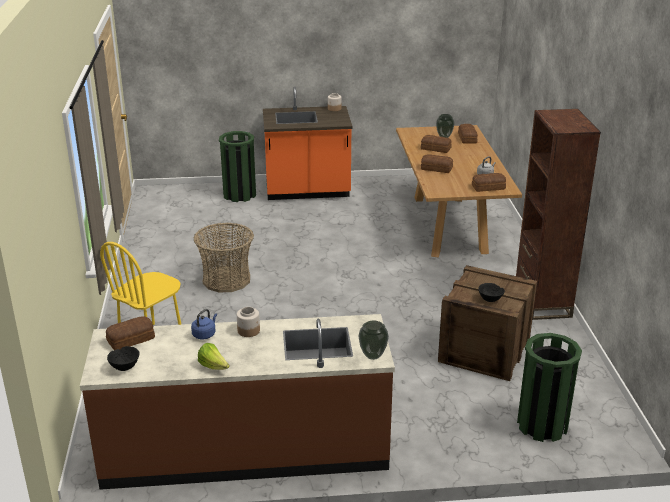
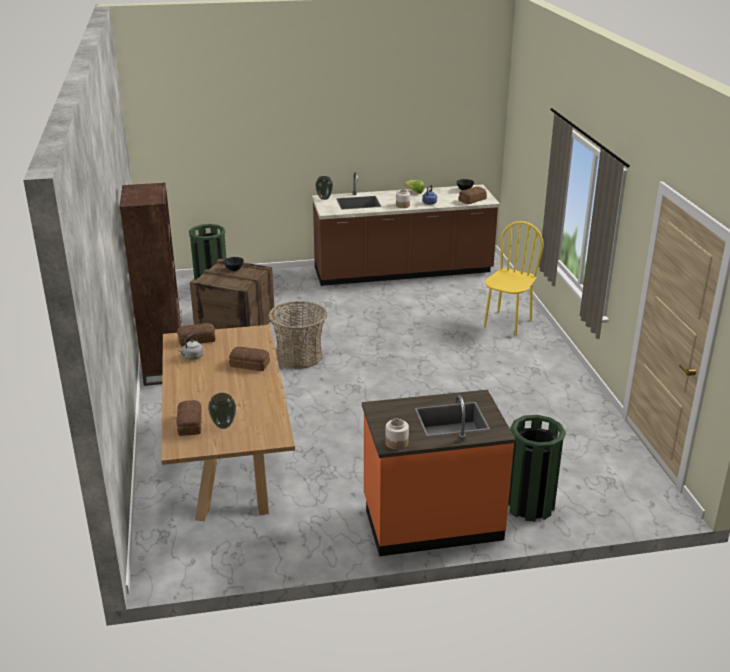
camera: 175 degrees right, 0 degrees up
basket [194,223,254,292] -> basket moved to [268,301,327,369]
bread [421,135,452,153] -> none

